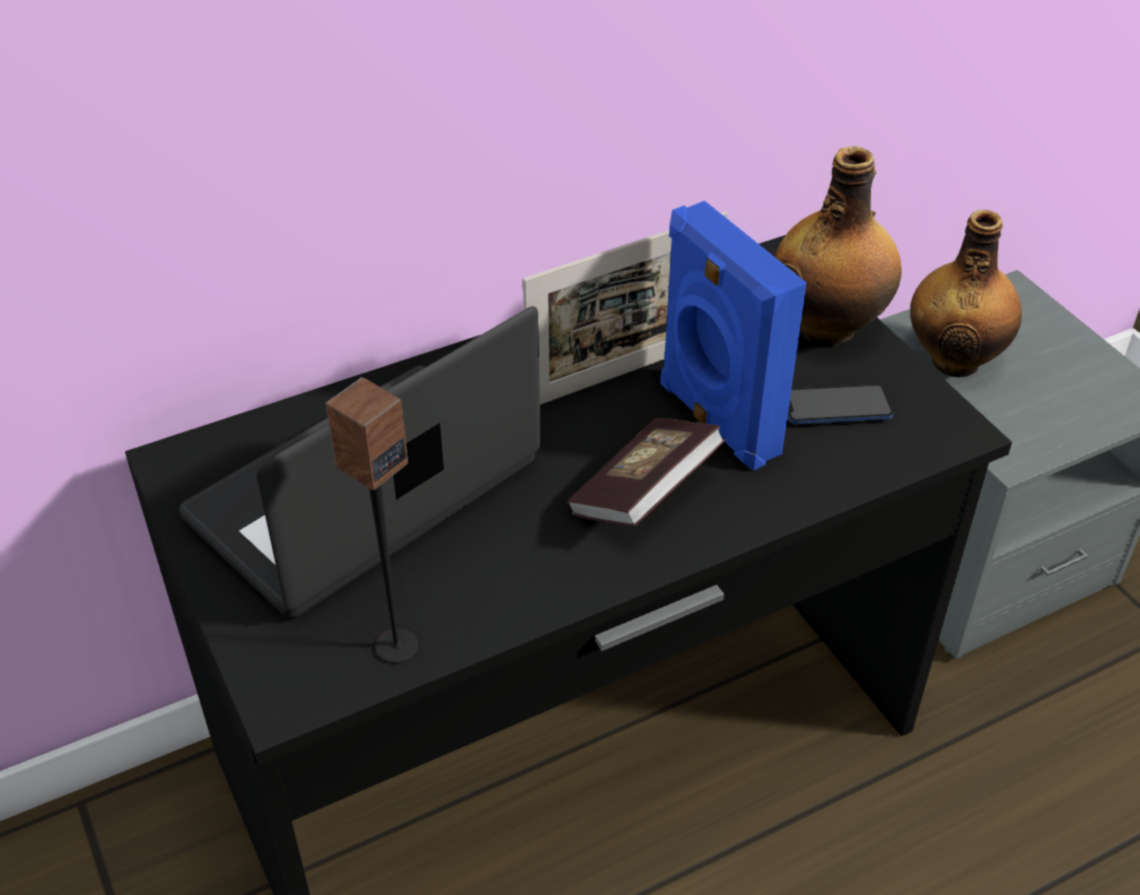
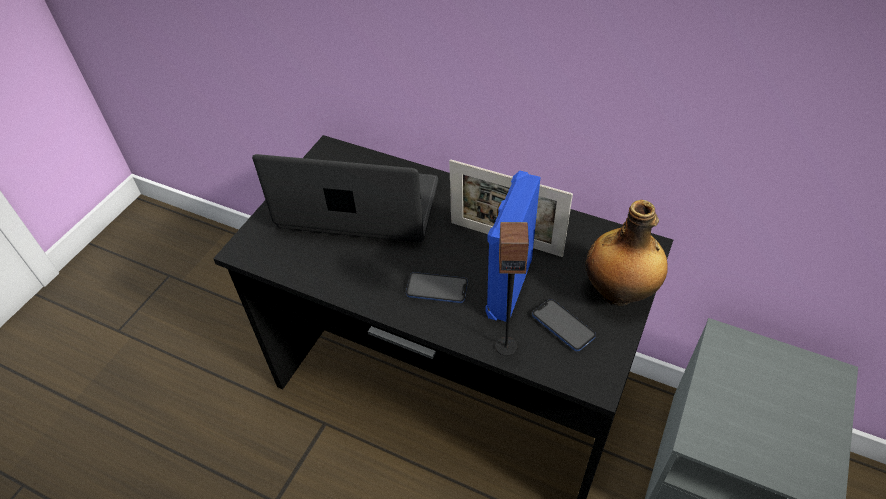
camera: 55 degrees right, 5 degrees up
speaker [326,377,418,664] -> speaker moved to [495,222,529,356]
book [567,418,726,526] -> phone [406,272,468,303]
bottle [910,210,1022,378] -> none

